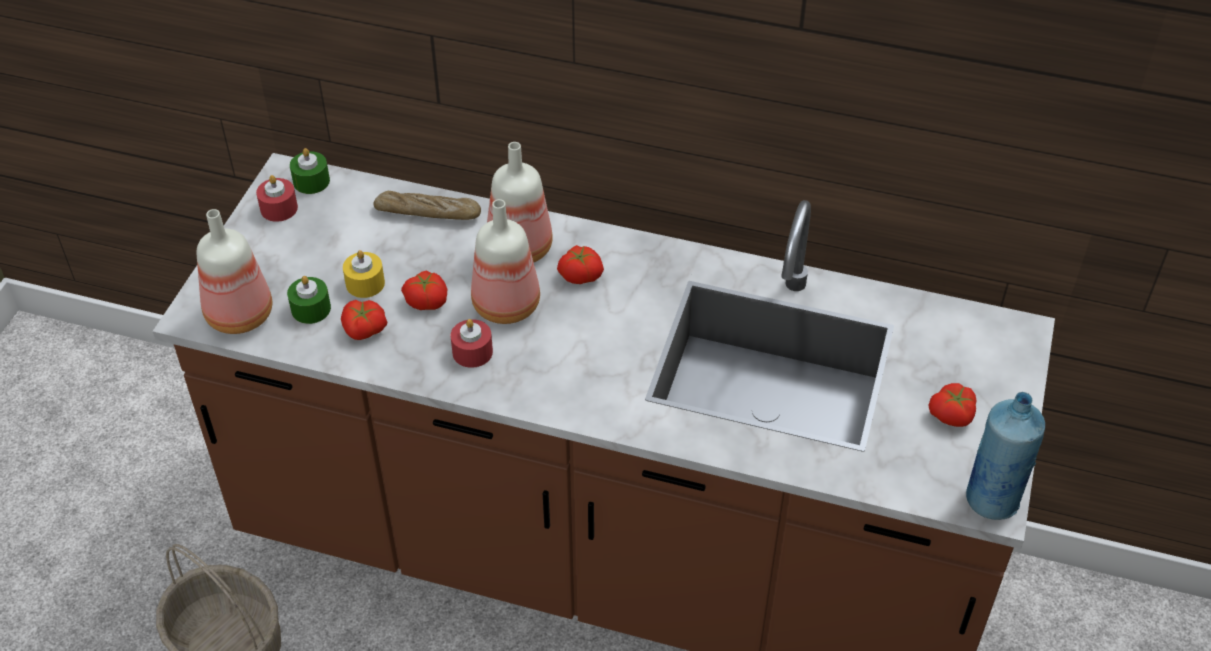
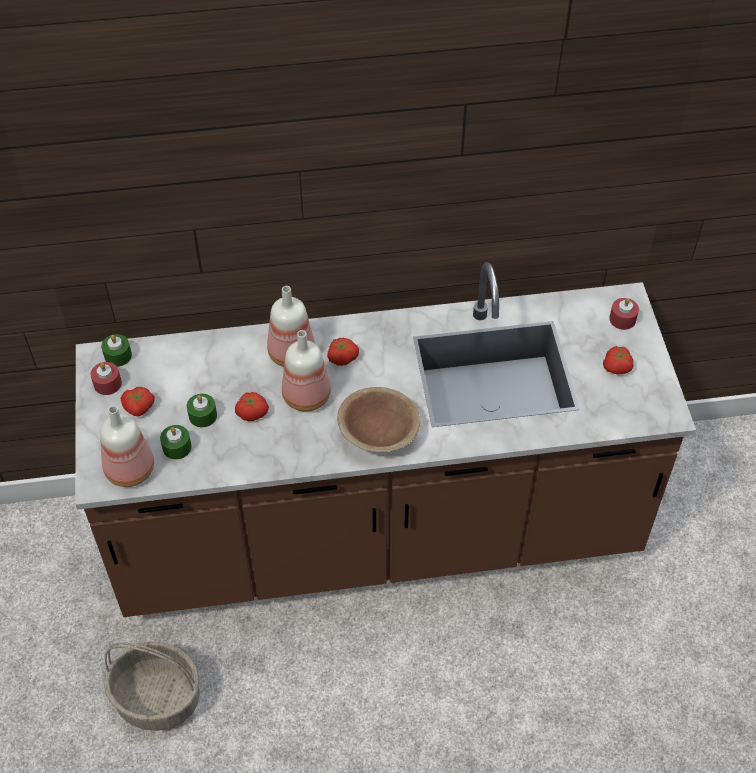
camera: 25 degrees left, 5 degrees up
tomato [341,300,387,340] -> tomato moved to [121,387,155,416]
yellow candle [343,250,385,298] -> green candle [187,394,217,427]
bread [374,191,481,220] -> none
red candle [450,319,493,368] -> red candle moved to [609,298,639,330]
blue bottle [966,392,1045,520] -> none
none -> brown bowl [337,387,420,452]

